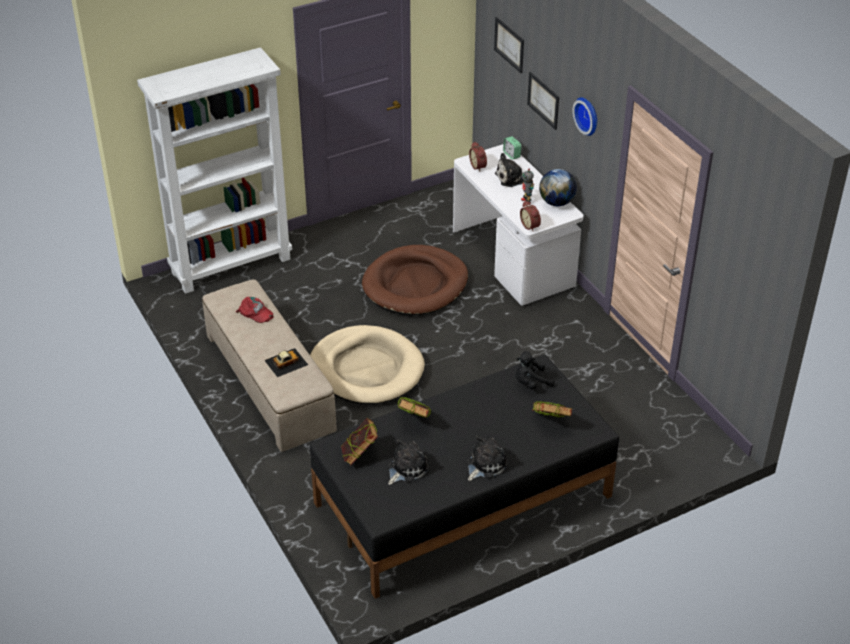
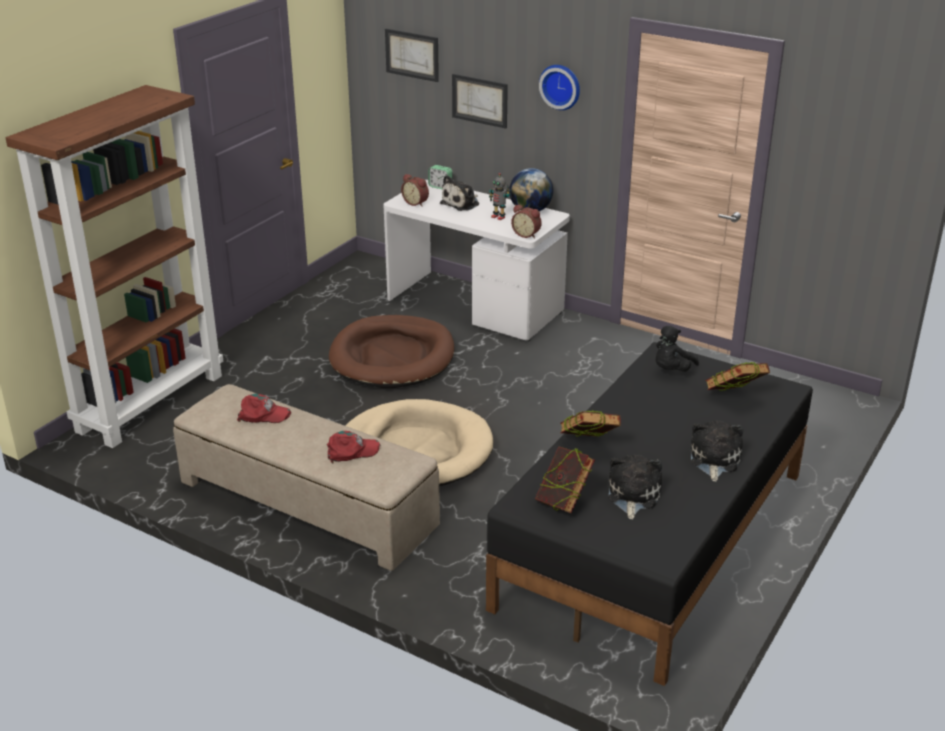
camera: 30 degrees left, 10 degrees down
white bookcase [137,47,292,294] -> brown bookcase [6,85,224,448]
toy car [264,348,308,377] -> red cap [327,431,380,463]

